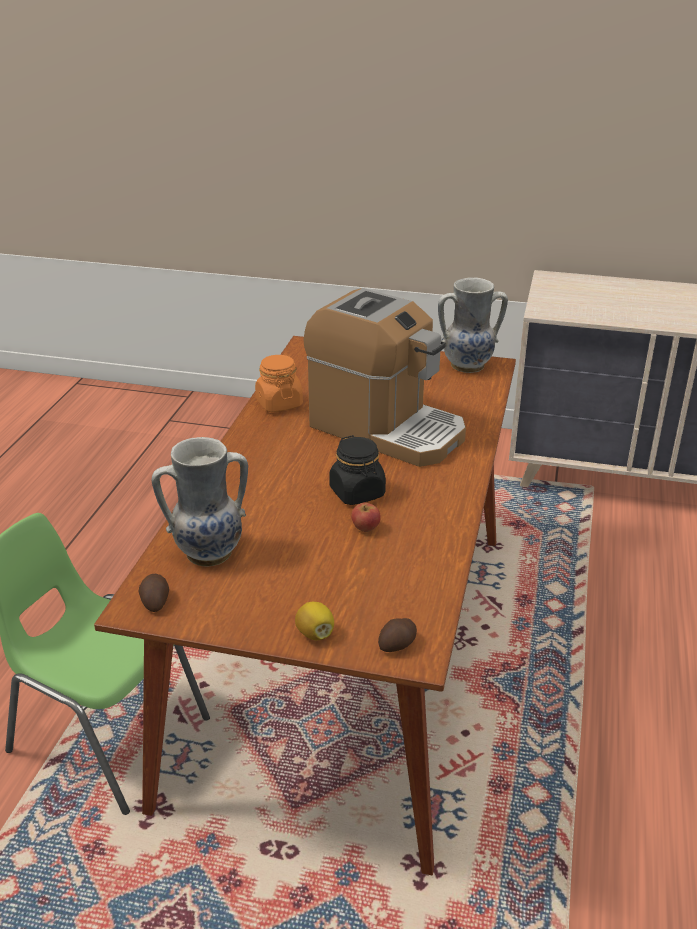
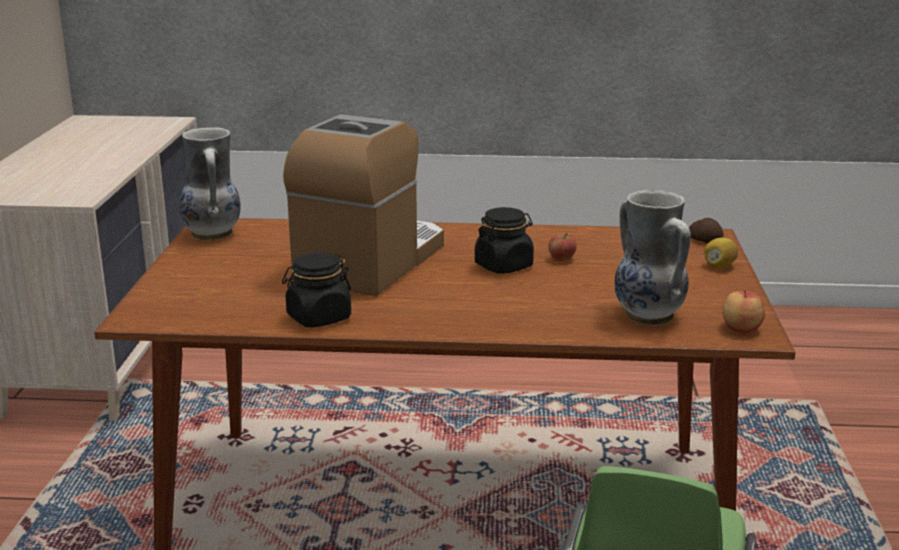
camera: 100 degrees left, 10 degrees down
potato [138,574,169,612] -> apple [722,289,765,334]
orange jar [255,355,303,412] -> black jar [282,252,351,328]

